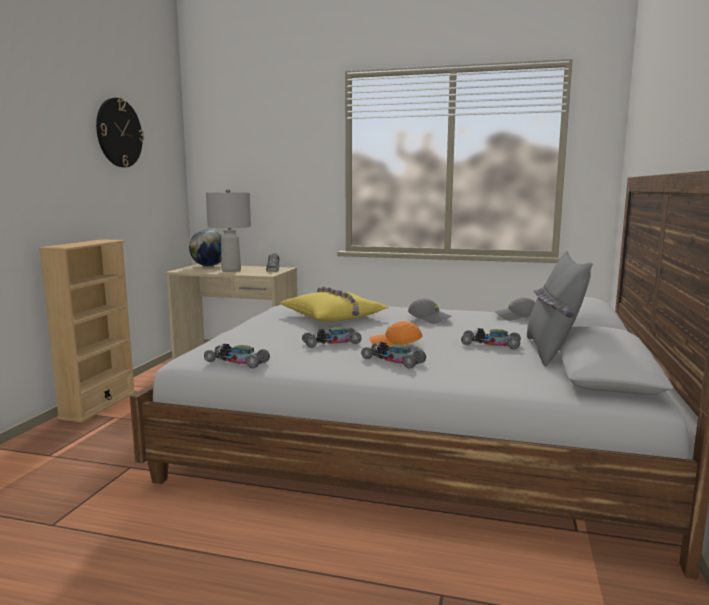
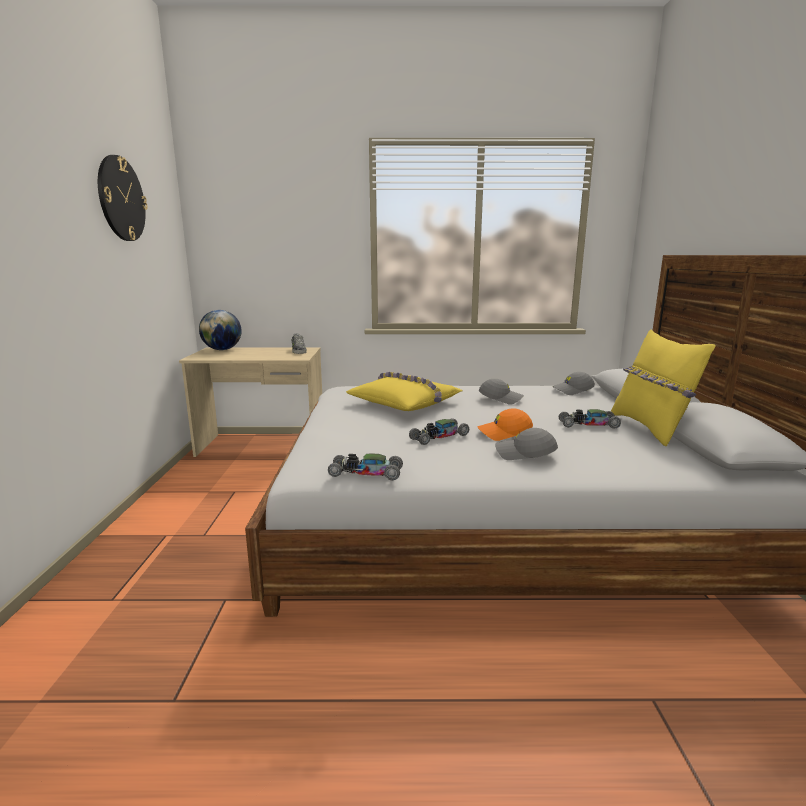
camera: 15 degrees left, 5 degrees up
beige bookcase [38,239,137,422] -> none
grey table lamp [206,189,251,272] -> none
toy car [361,342,426,369] -> grey cap [495,428,558,460]
grey pillow [527,251,593,367] -> yellow pillow [611,329,716,446]

